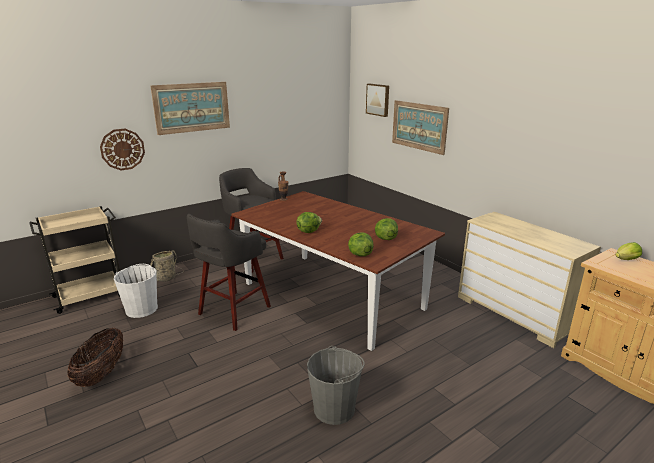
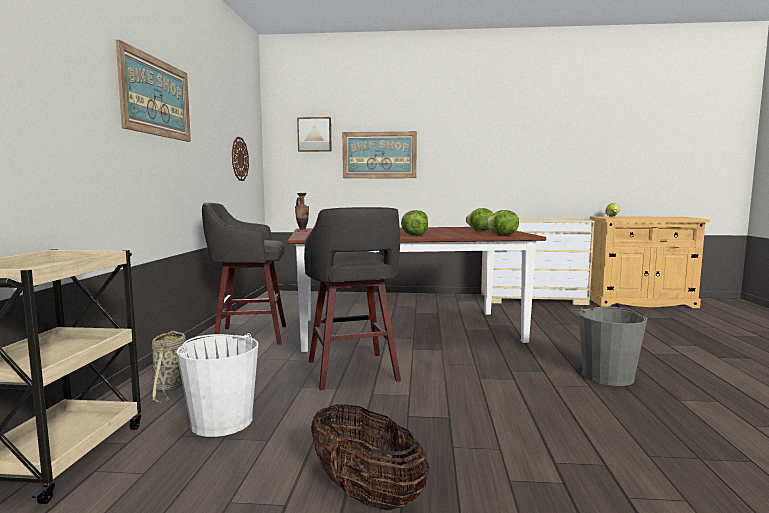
camera: 50 degrees left, 15 degrees down
wall clock [100,129,145,170] -> wall clock moved to [232,137,249,181]

